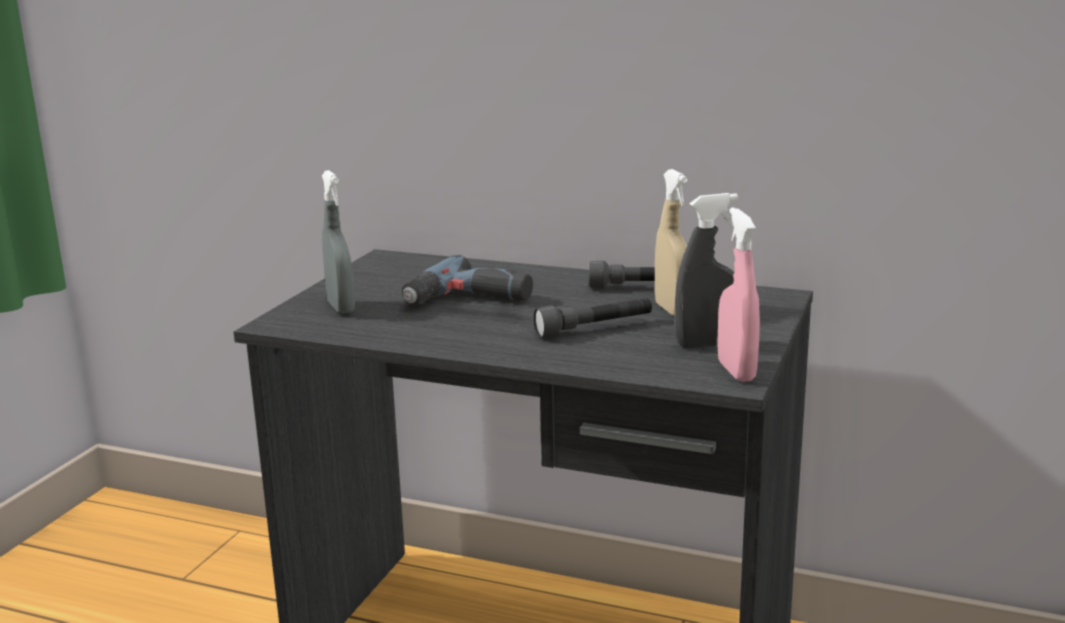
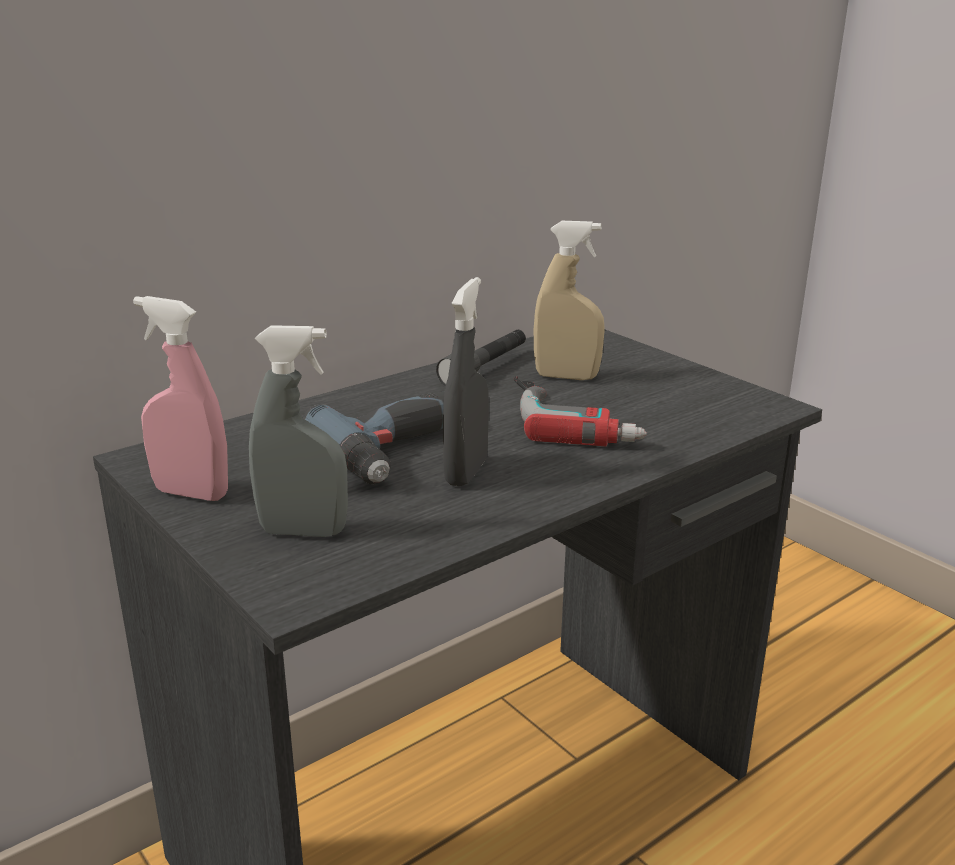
camera: 60 degrees left, 5 degrees up
grey flashlight [534,298,652,338] -> power drill [514,376,647,446]
grey spray bottle [675,193,738,348] -> grey spray bottle moved to [443,277,489,487]
pink spray bottle [717,207,760,382] -> pink spray bottle moved to [133,296,228,501]

